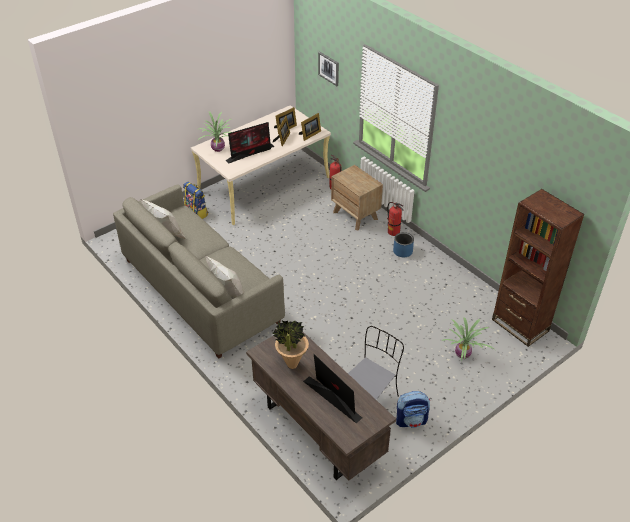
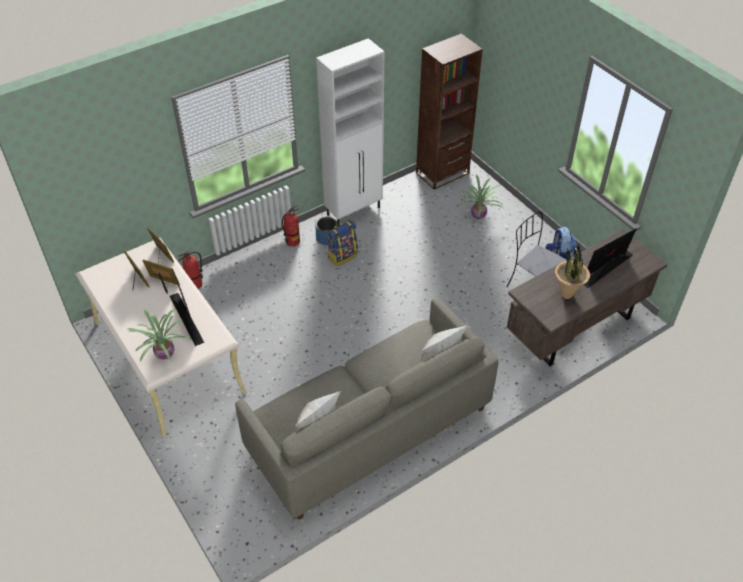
camera: 85 degrees left, 5 degrees up
backpack [183,182,208,219] -> backpack moved to [328,220,358,266]
picture [318,52,339,86] -> none
brown nightstand [331,165,383,230] -> none
none -> white cabinet [316,38,385,227]

